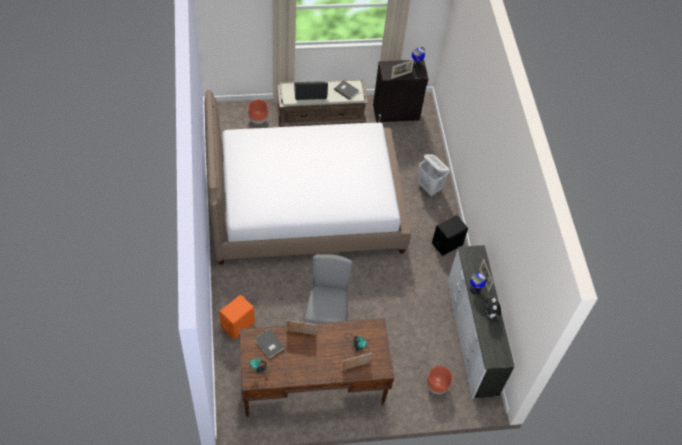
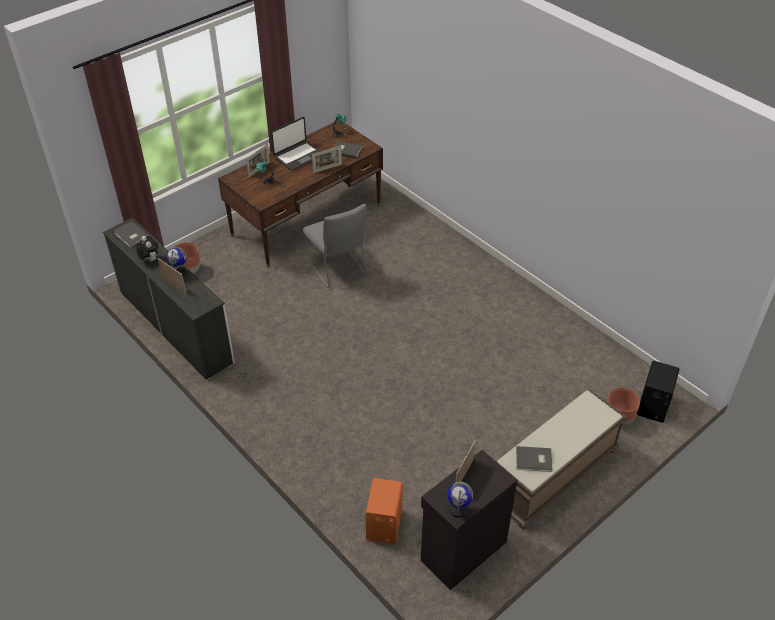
camera: 150 degrees right, 10 degrees down
bed [205,90,411,265] -> none
orange speaker [219,295,255,340] -> orange speaker moved to [365,478,403,544]
laptop [294,81,328,100] -> laptop moved to [271,117,321,171]
white laundry basket [418,154,449,197] -> none
black speaker [432,215,468,256] -> black speaker moved to [637,361,680,423]
none -> grey book [114,222,148,247]

